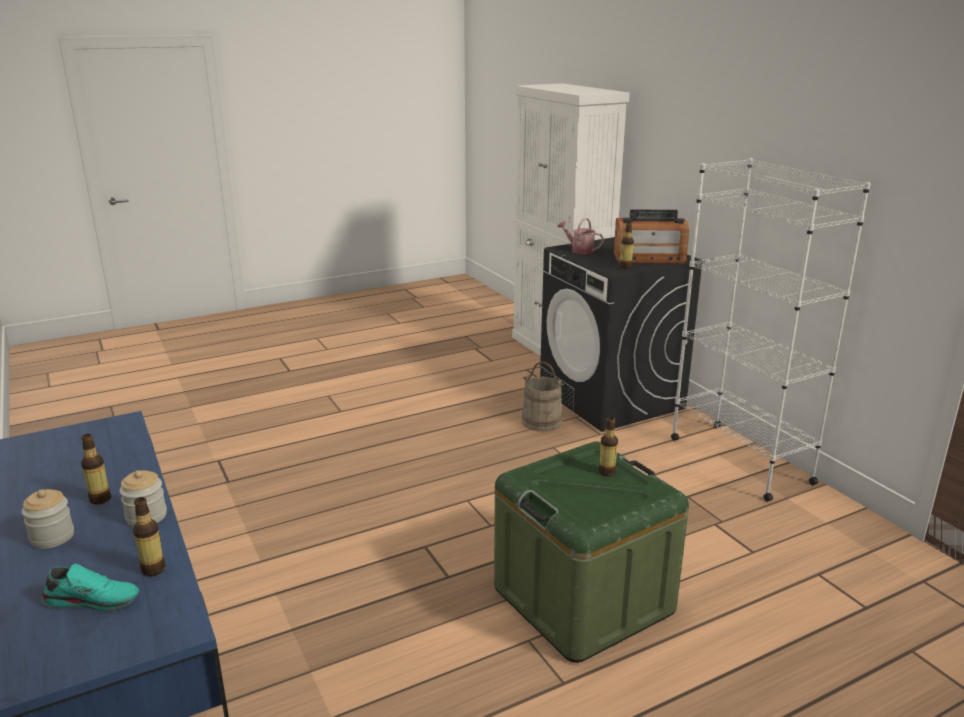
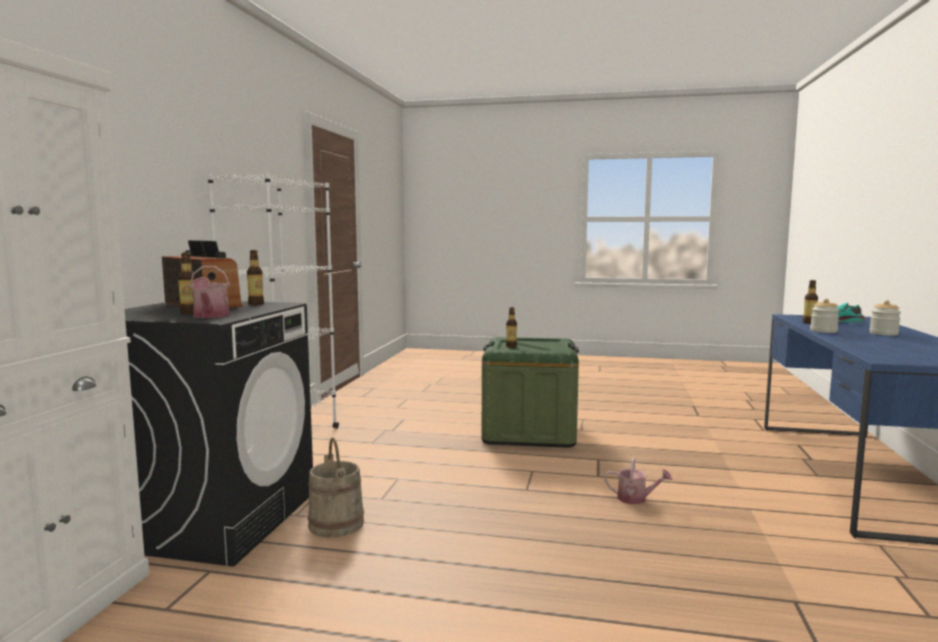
camera: 140 degrees left, 15 degrees down
bottle [81,434,111,505] -> bottle moved to [178,252,196,314]
none -> watering can [604,458,673,504]

